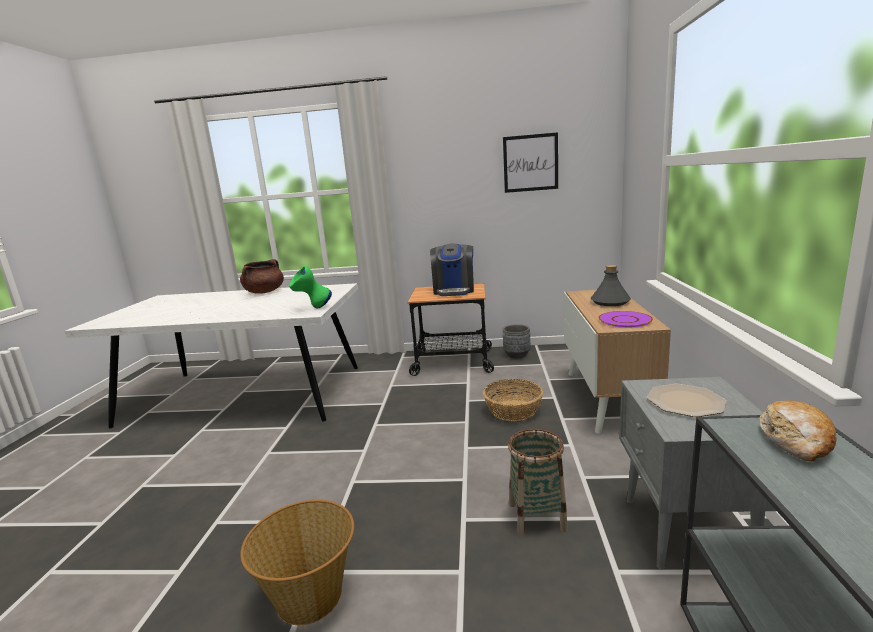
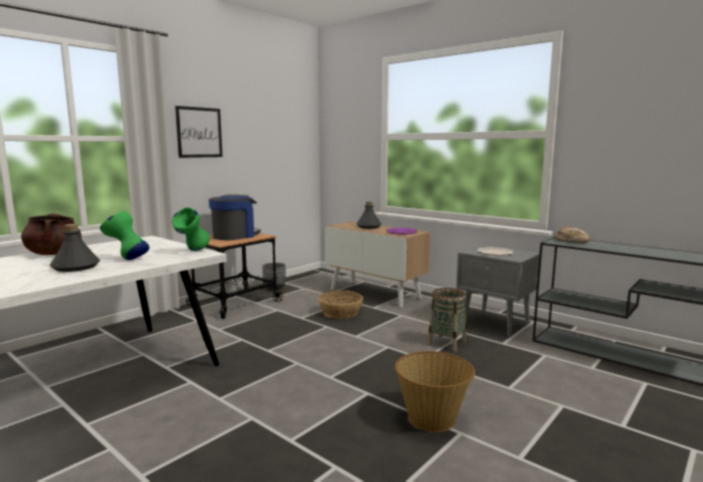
camera: 55 degrees left, 5 degrees down
coffee machine [430,243,474,296] -> coffee machine turned 90 degrees counterclockwise [209,194,261,240]
picture [503,132,558,193] -> picture moved to [175,106,222,158]
none -> grey bottle [50,224,100,272]
none -> green vase [100,211,150,260]

